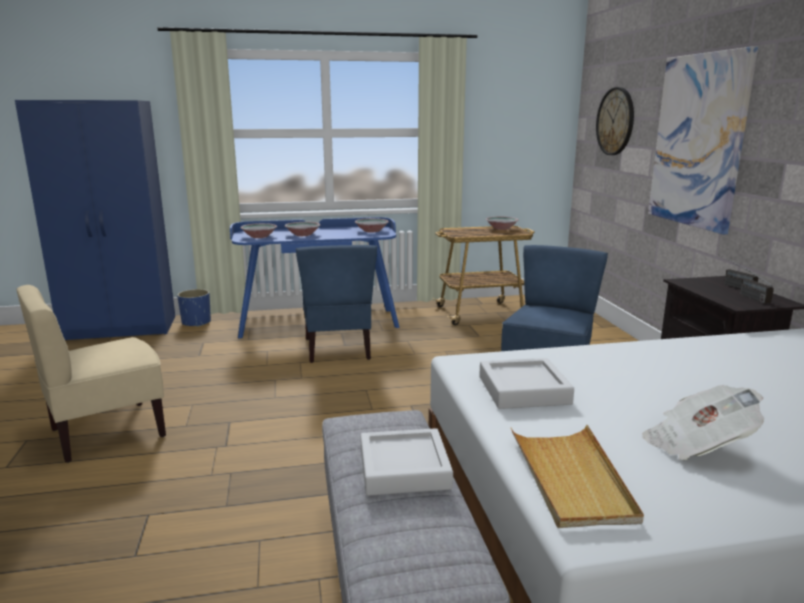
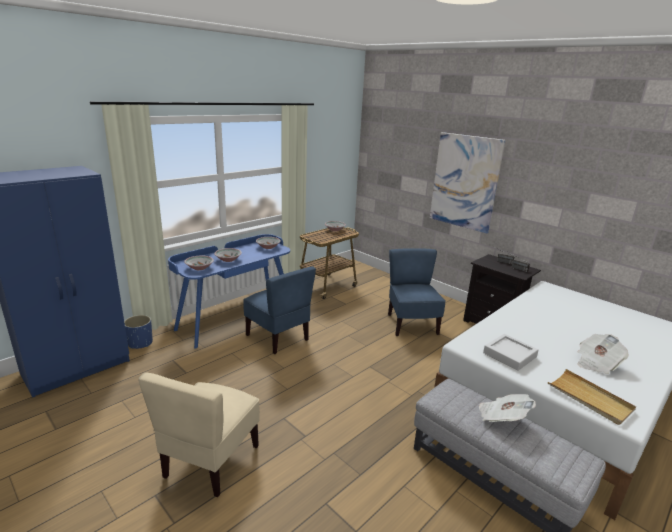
camera: 35 degrees left, 5 degrees up
grey tray [360,428,453,496] -> newspaper [479,394,536,422]
wall clock [596,87,634,155] -> none

